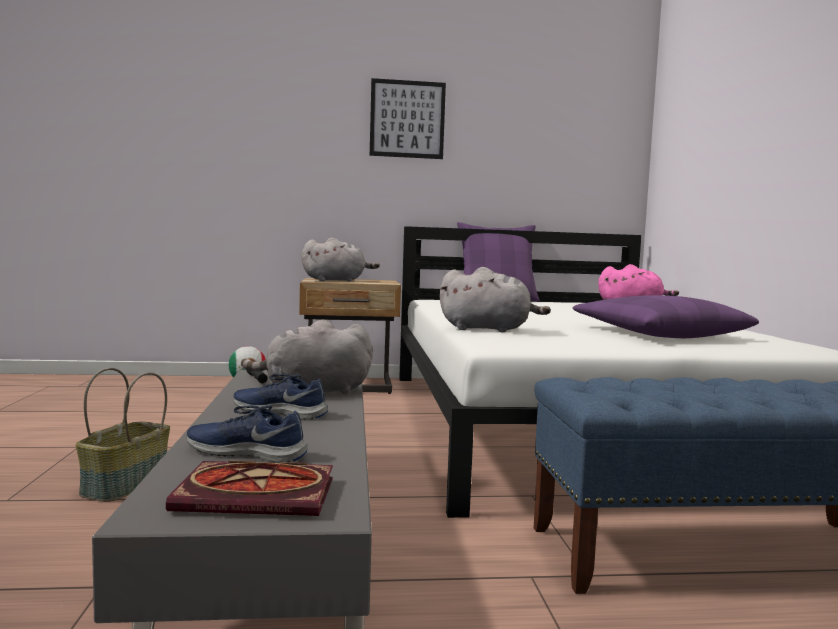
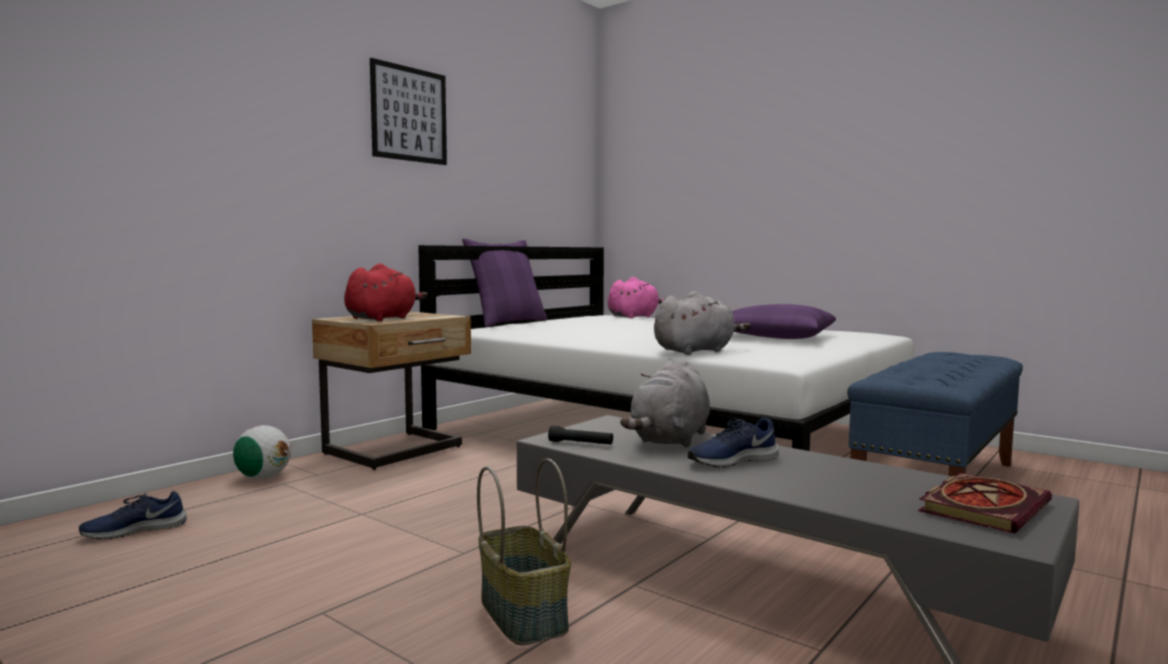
camera: 45 degrees left, 0 degrees up
blue shoe [187,405,307,463] -> blue shoe moved to [79,491,187,540]
grey plush toy [301,237,380,282] -> red plush toy [344,263,428,321]

